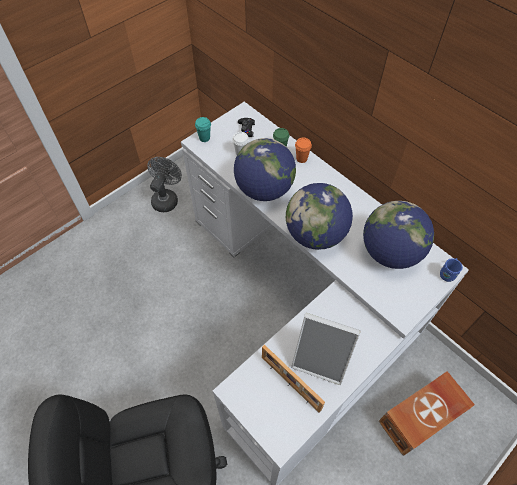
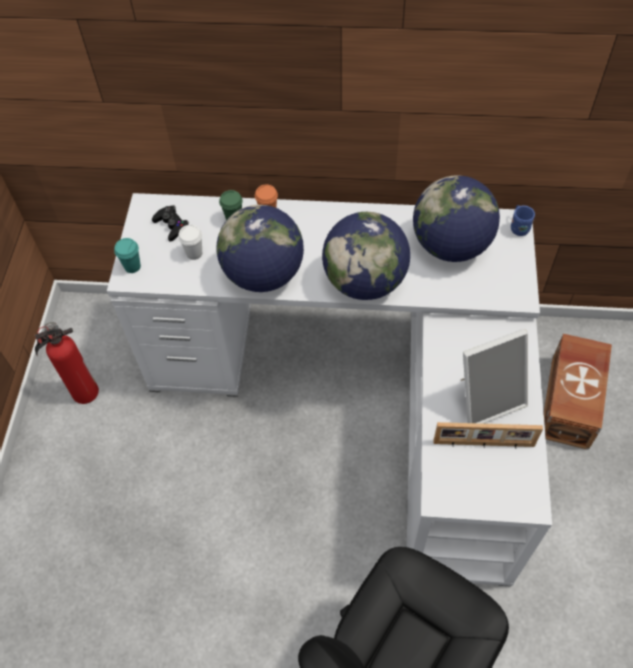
camera: 40 degrees left, 0 degrees up
grey fan [147,157,182,212] -> fire extinguisher [35,322,99,404]

